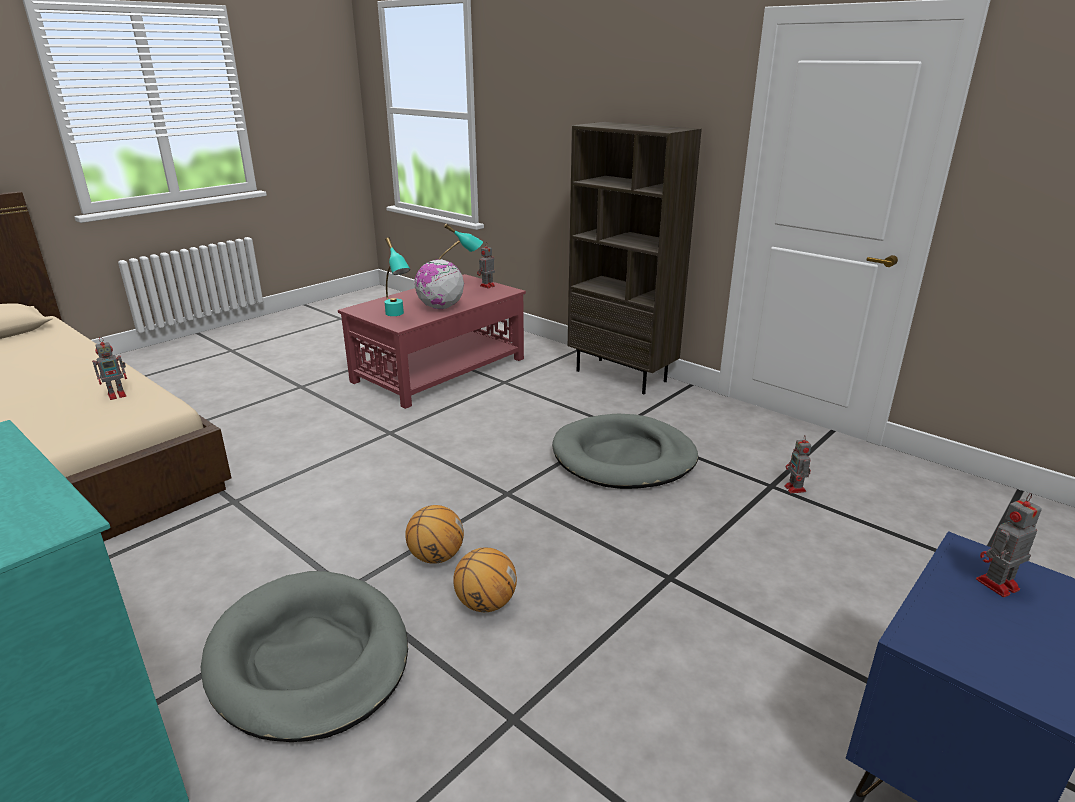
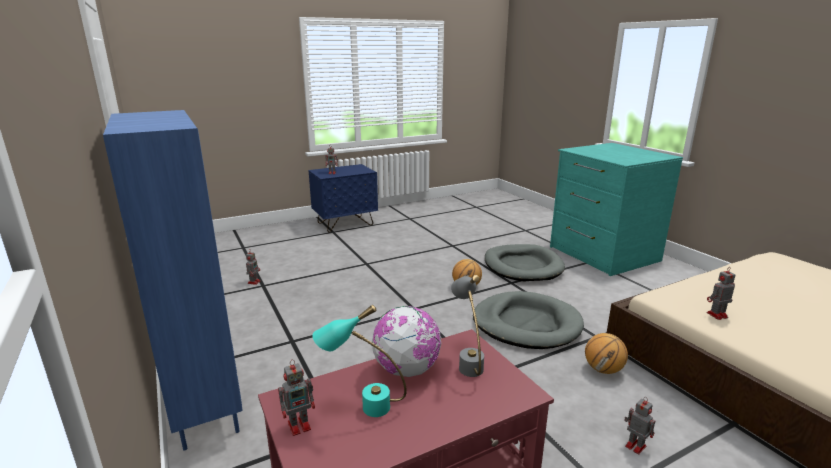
camera: 160 degrees left, 5 degrees down
turquoise table lamp [385,237,410,316] -> grey table lamp [451,275,484,377]
basketball [453,547,517,612] -> basketball moved to [585,333,628,374]
grey dog bed [552,414,698,489] -> grey dog bed moved to [473,291,584,349]
brown bookcase [568,122,702,394] -> blue bookcase [103,110,242,450]
none -> toy robot [624,397,655,455]

